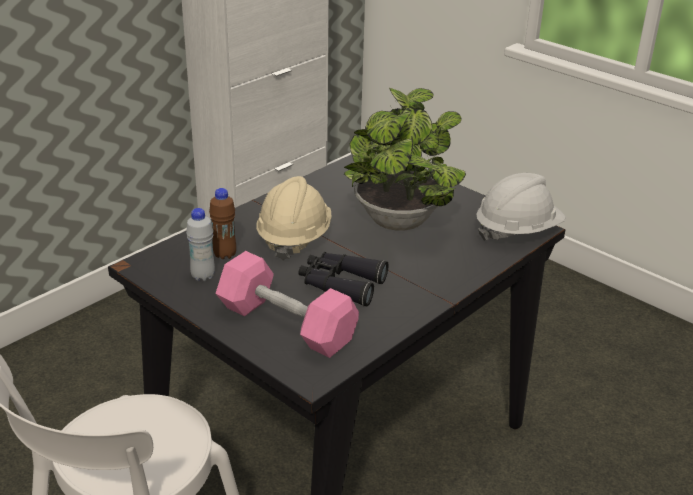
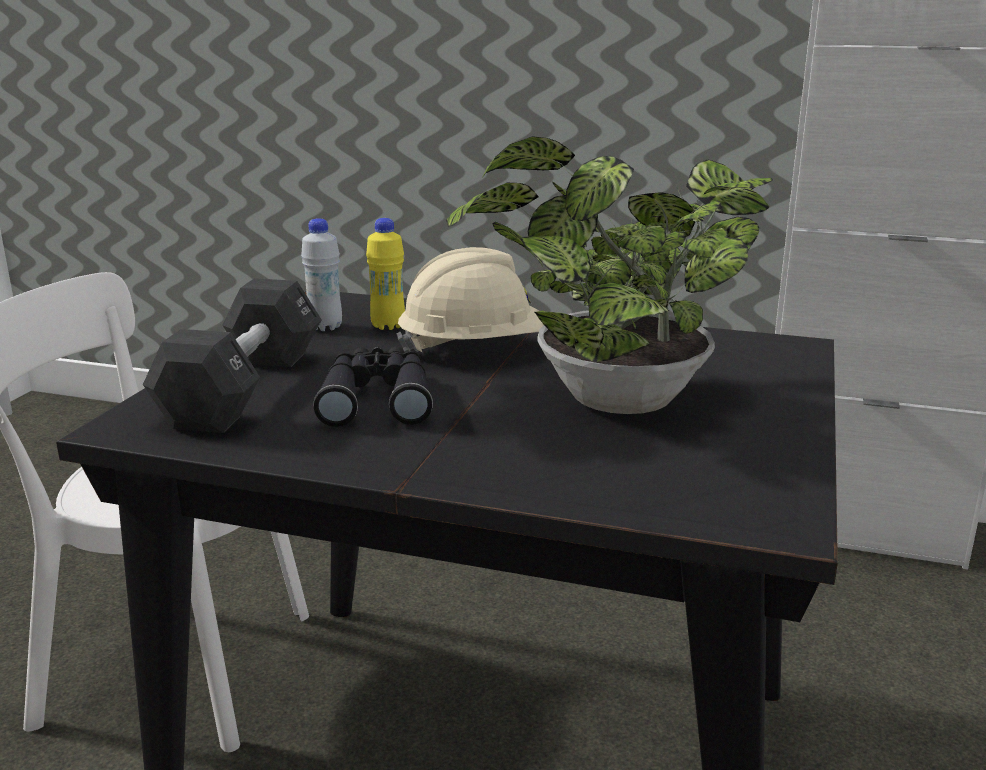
camera: 65 degrees right, 10 degrees down
brown bottle [209,188,236,259] -> yellow bottle [366,218,405,330]
pink dumbbell [215,251,359,358] -> black dumbbell [143,278,322,433]
white hard hat [476,173,566,241] -> none

